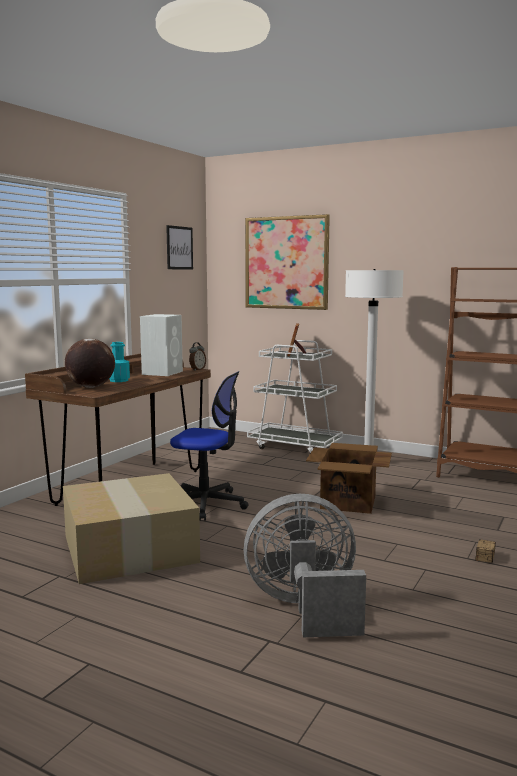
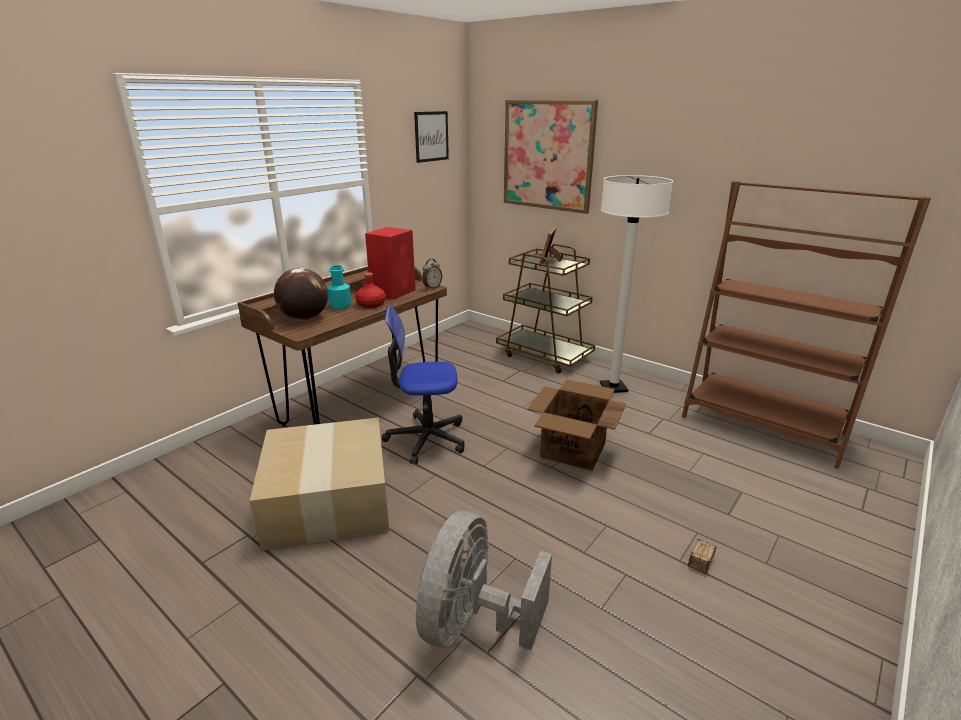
camera: 10 degrees right, 15 degrees up
white speaker [140,314,183,376] -> red speaker [365,227,416,299]
office chair [170,371,249,521] -> office chair turned 150 degrees clockwise [382,305,465,464]
grey fan [244,494,366,637] -> grey fan turned 75 degrees counterclockwise [416,511,552,650]
white cart [247,340,343,453] -> brown cart [496,244,595,373]
none -> red bottle [355,273,386,308]

